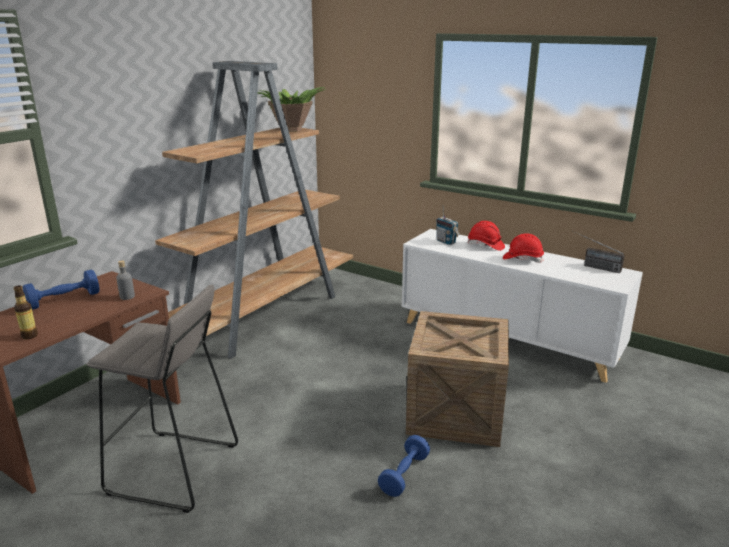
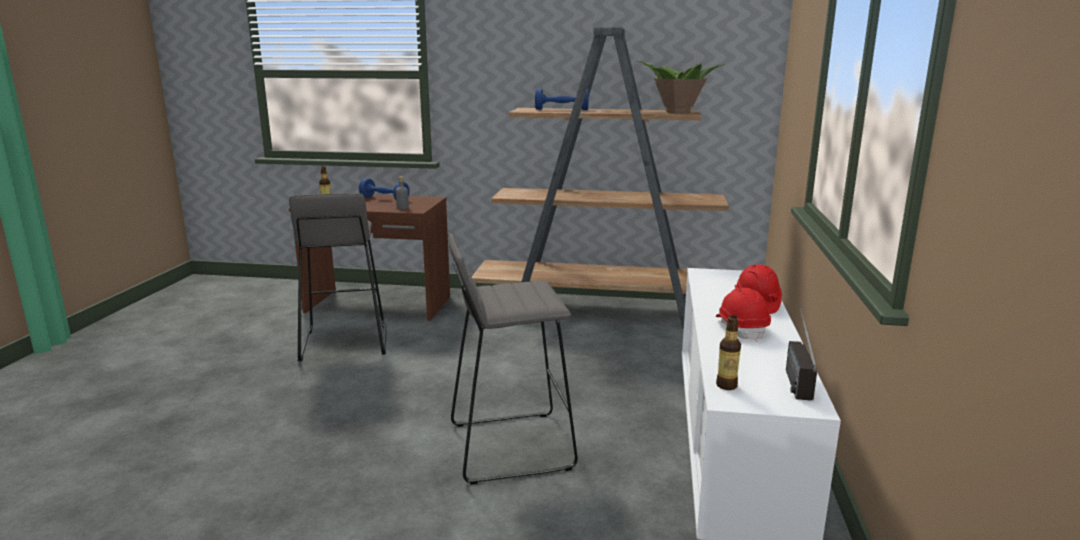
camera: 65 degrees right, 5 degrees down
blue dumbbell [378,435,430,497] -> blue dumbbell moved to [535,88,589,110]
crate [406,311,509,447] -> grey stool [448,233,578,485]
radio [436,207,460,245] -> none
none -> bottle [716,316,741,390]

